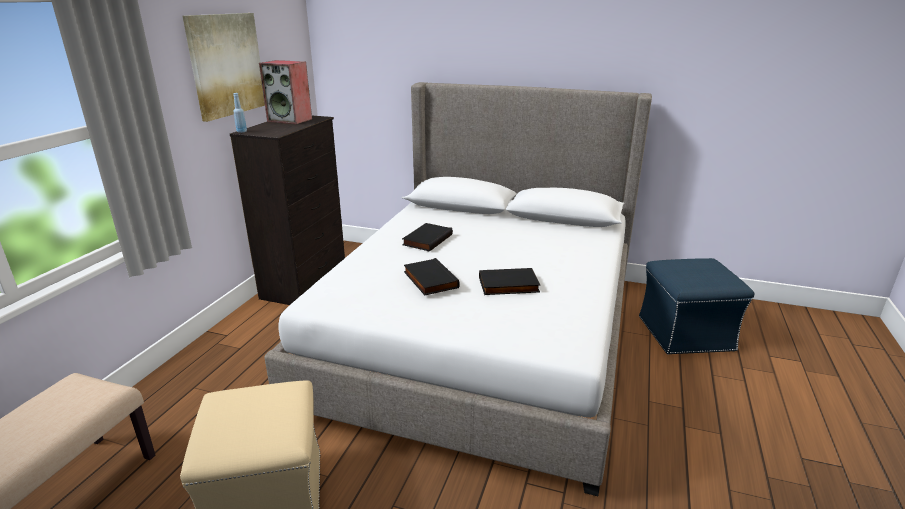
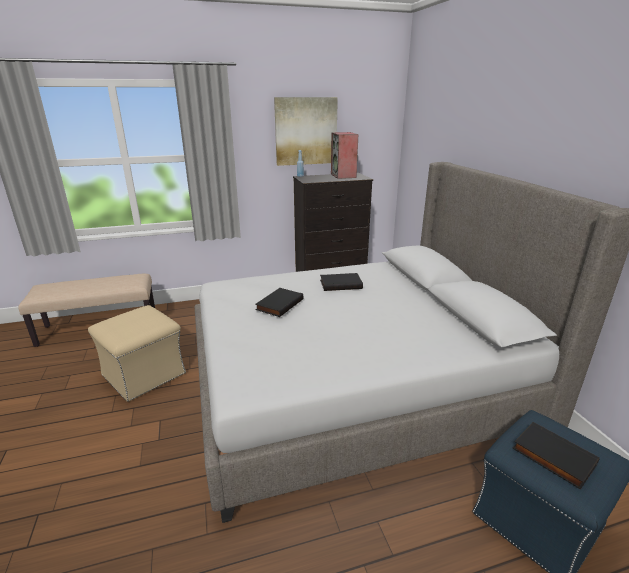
camera: 55 degrees right, 0 degrees up
black book [479,268,540,295] -> black book moved to [513,422,600,490]

